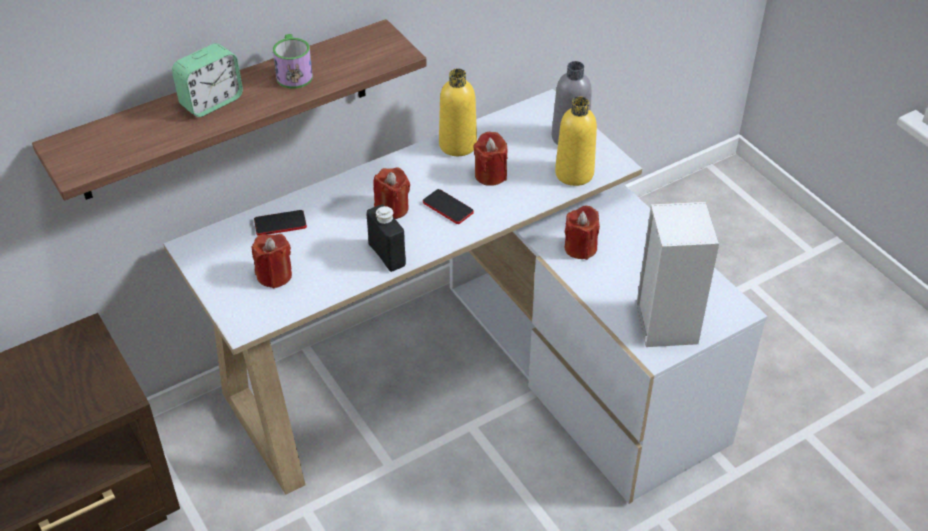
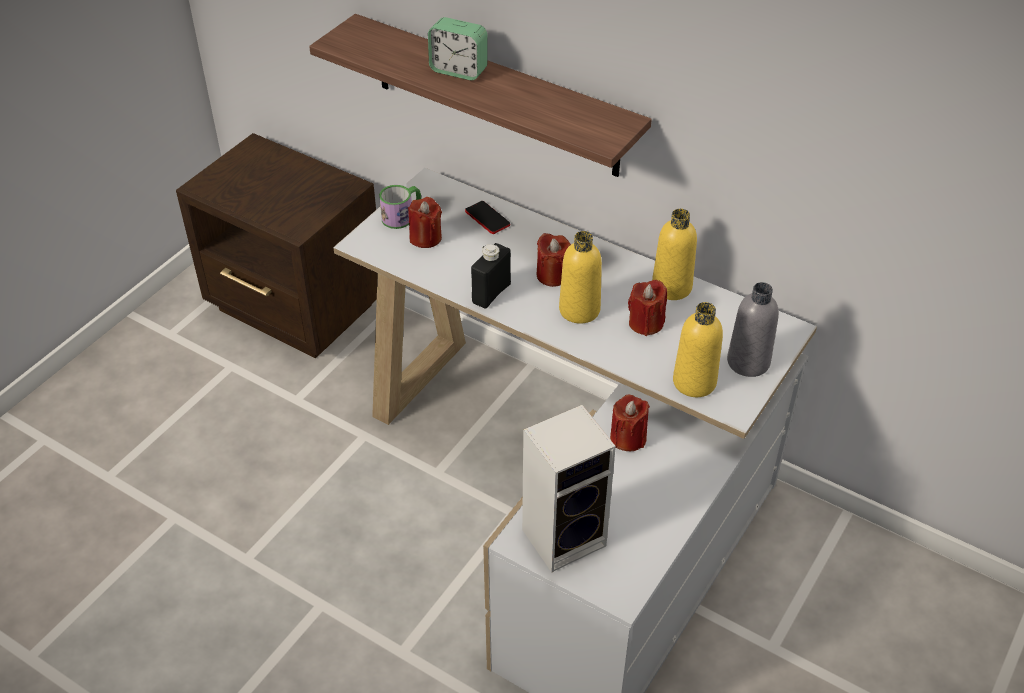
camera: 65 degrees right, 0 degrees up
mug [273,34,313,89] -> mug moved to [379,185,421,229]
phone [423,189,474,224] -> yellow bottle [559,231,602,324]

